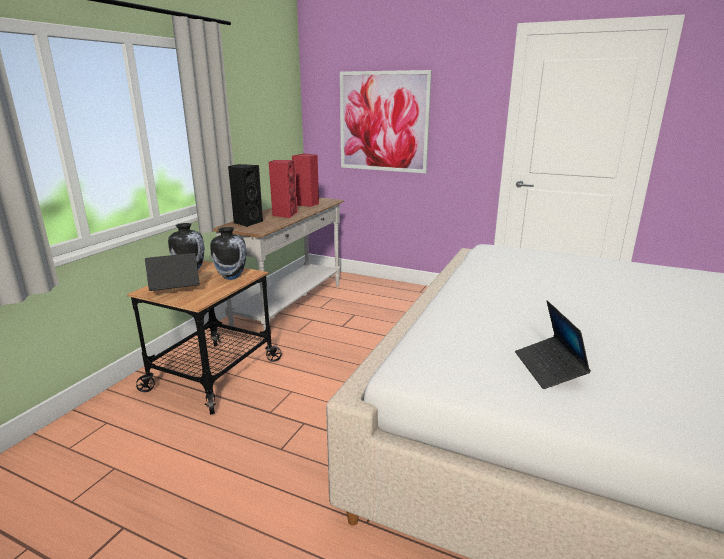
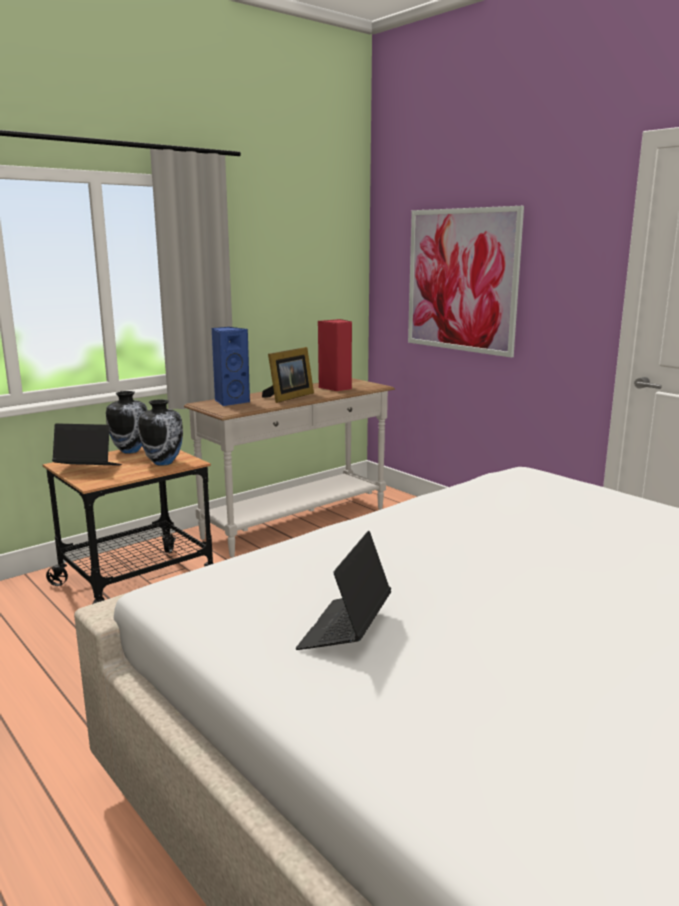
camera: 25 degrees right, 5 degrees down
black speaker [228,164,263,227] -> blue speaker [212,327,250,406]
red speaker [269,160,298,218] -> picture frame [262,347,314,403]

